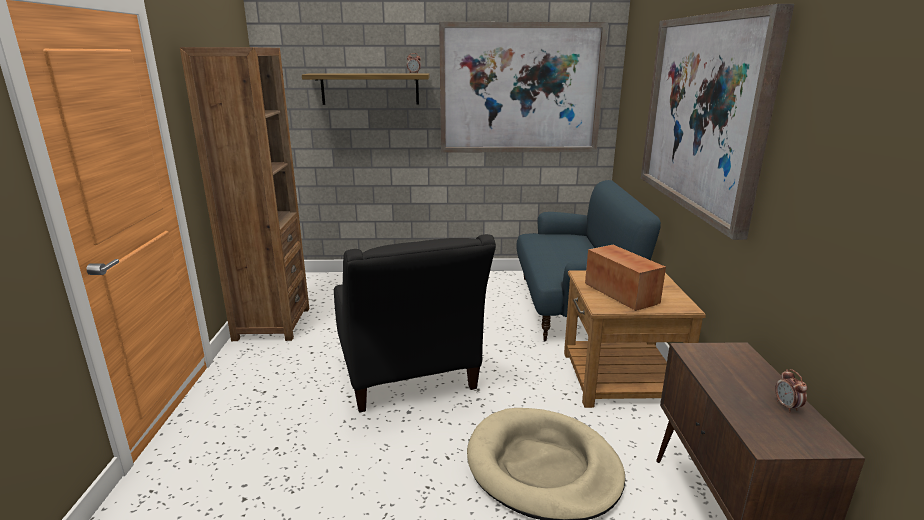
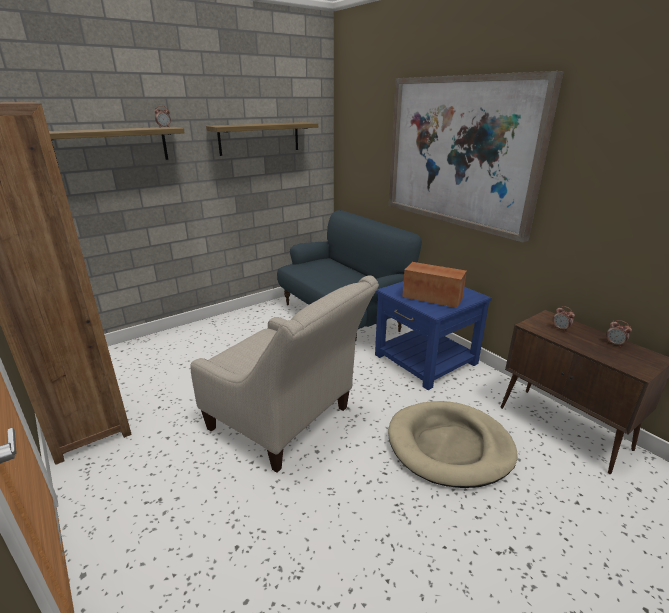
camera: 35 degrees left, 5 degrees up
black armchair [334,234,496,413] -> beige armchair [190,276,379,473]
picture [439,22,608,153] -> shelf [206,122,318,156]
brown side table [564,270,706,408] -> blue side table [375,281,492,390]
none -> alarm clock [553,306,575,331]

